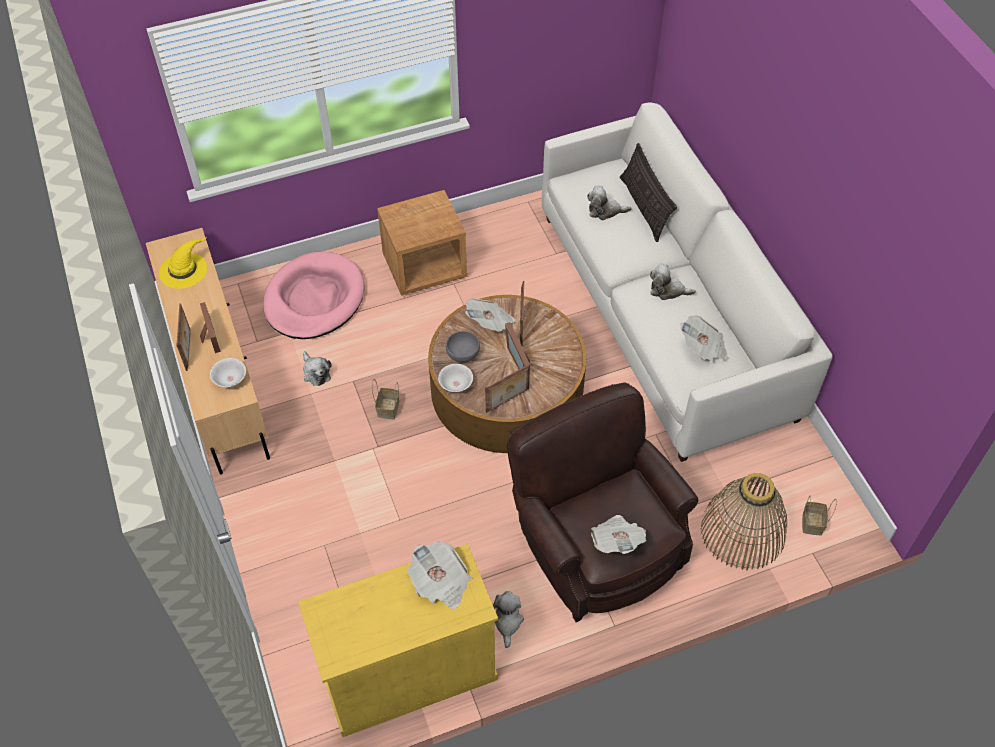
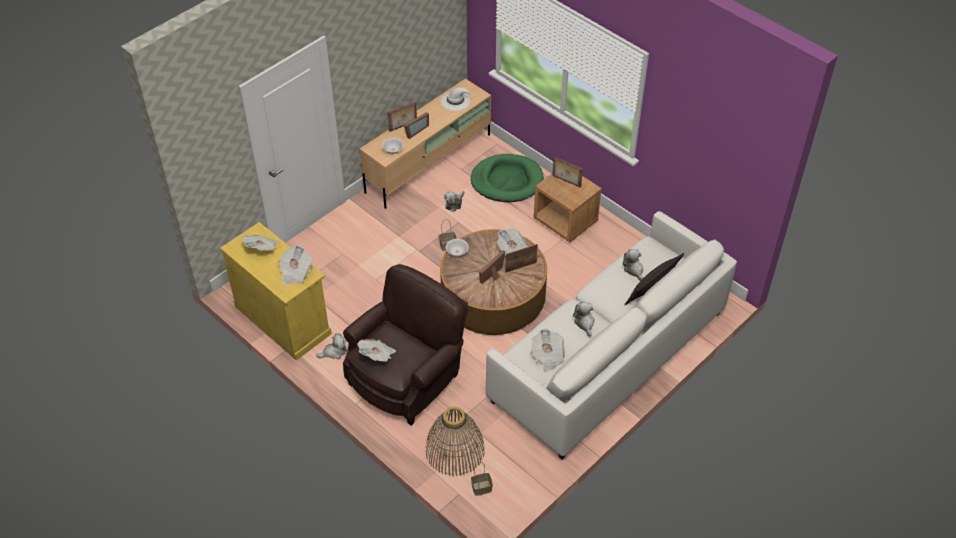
camera: 65 degrees right, 5 degrees down
yellow hat [159,237,207,289] -> white hat [441,87,475,111]
pink dog bed [263,252,364,339] -> green dog bed [471,154,544,202]
grey bowl [446,331,480,362] -> none
picture frame [485,364,530,413] -> picture frame moved to [552,157,583,188]
none -> newspaper [241,235,279,251]

